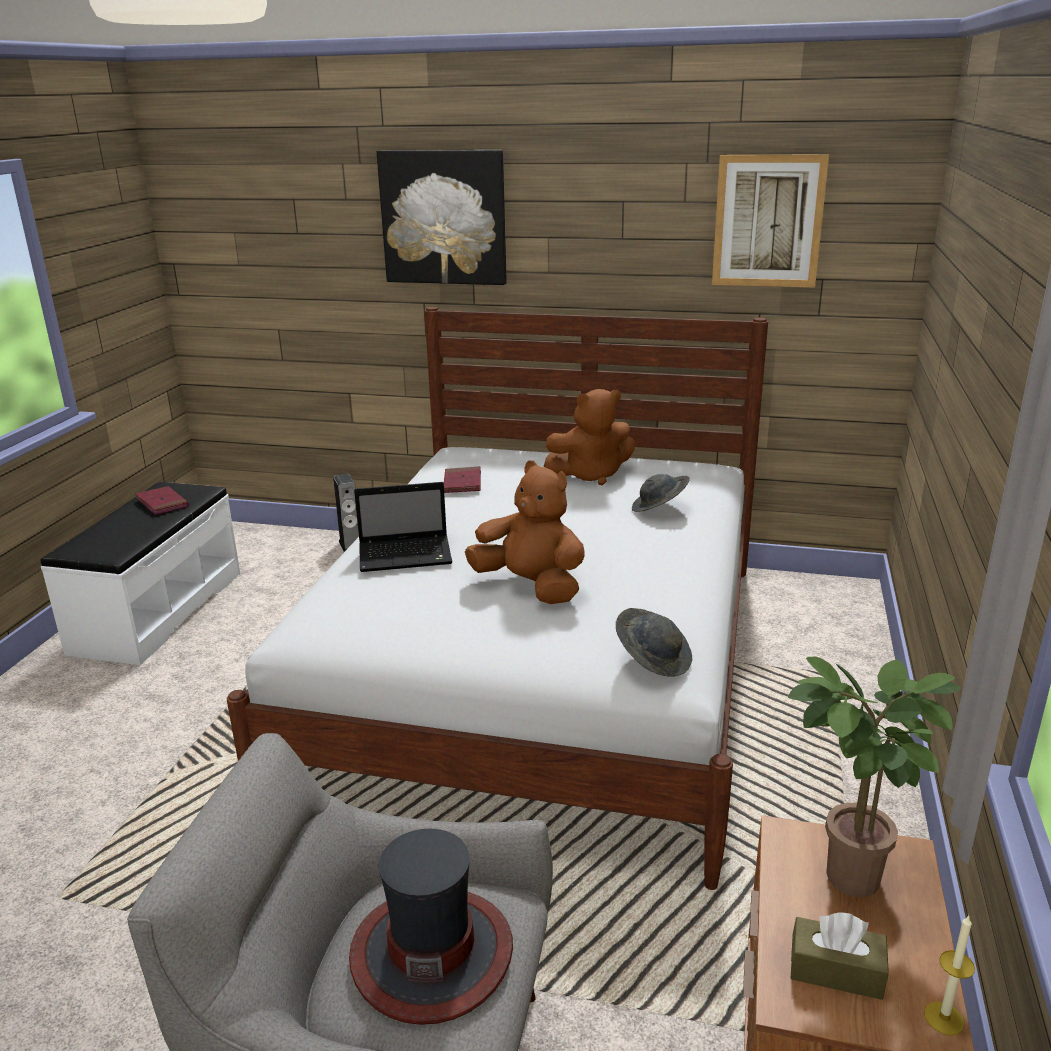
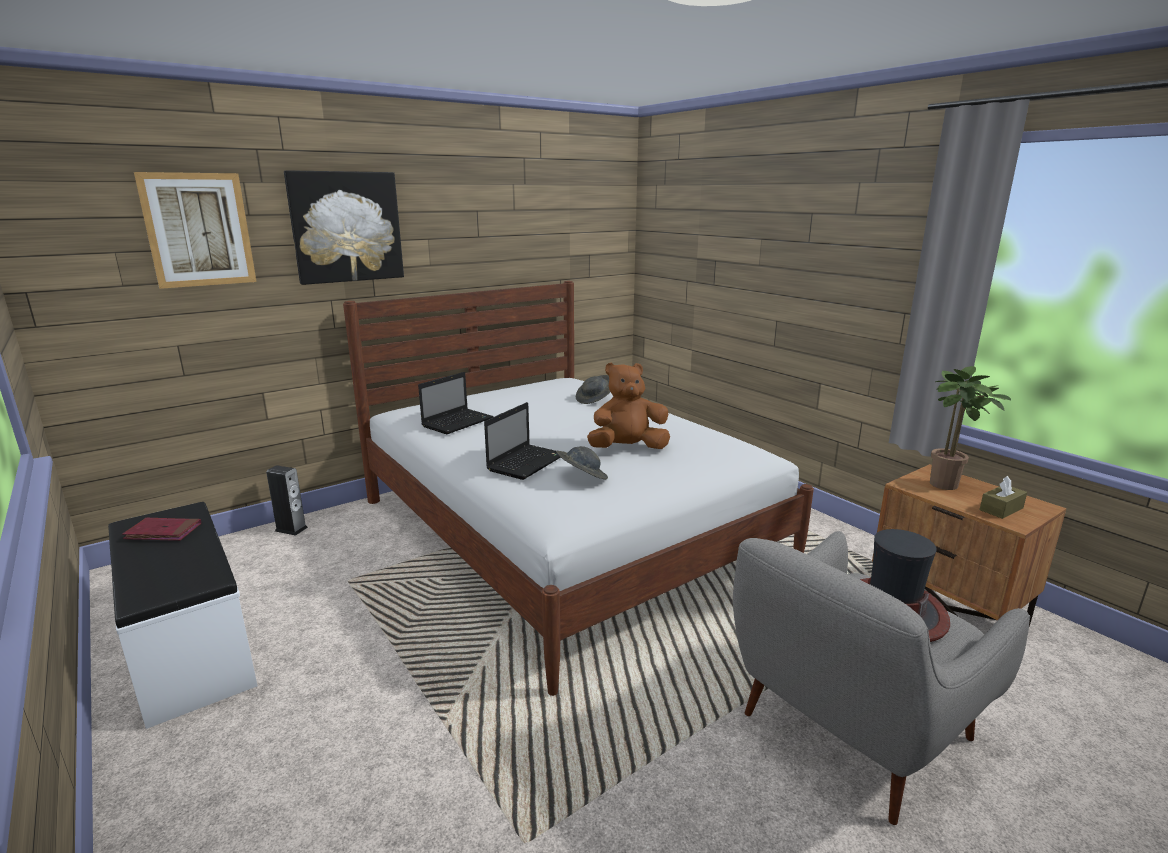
camera: 50 degrees left, 5 degrees down
red book [444,467,481,493] -> laptop [418,372,494,434]
brown plush toy [544,389,635,485] -> none
grey hat [616,608,692,677] -> grey hat moved to [556,446,608,480]
picture [712,154,829,288] -> picture moved to [134,172,257,289]
candle [924,915,975,1035] -> none

